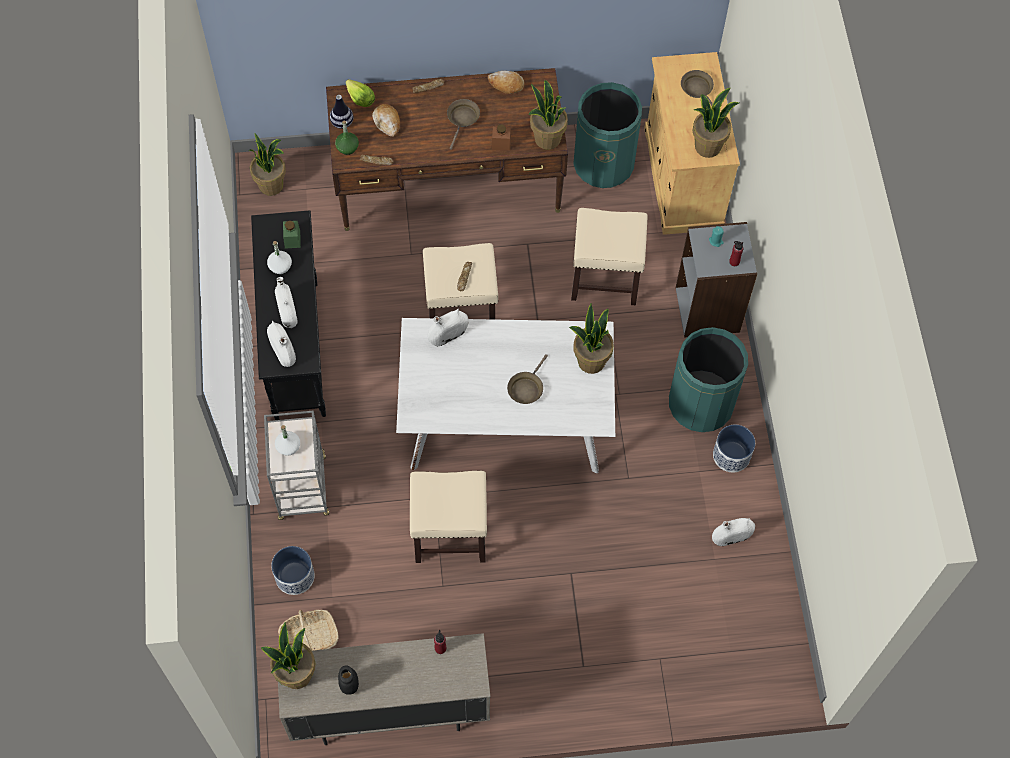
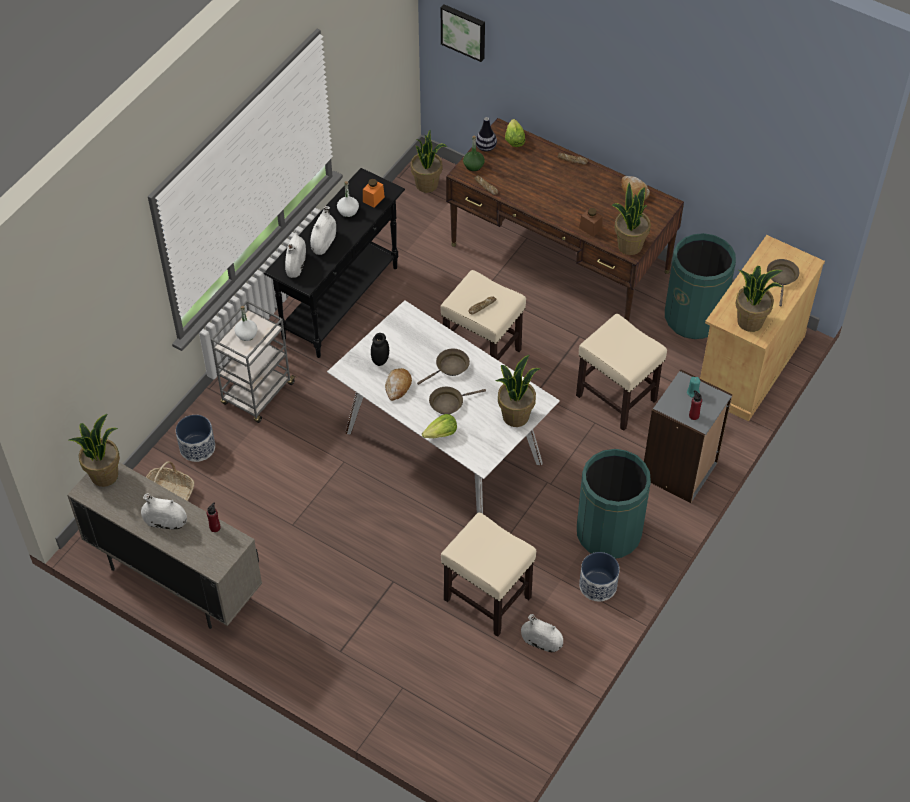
camera: 40 degrees right, 10 degrees down
green jar [283,221,301,249] -> orange jar [363,179,385,208]
black jar [338,665,359,695] -> black jar moved to [371,333,389,366]
bread [372,104,400,137] -> bread moved to [385,368,412,401]
beige stool [410,471,487,563] -> beige stool moved to [441,512,536,637]
white vase [428,308,468,346] -> white vase moved to [141,493,187,530]
brown frying pan [447,99,480,150] -> brown frying pan moved to [417,349,470,385]
none -> lettuce [422,414,457,438]
none -> picture [441,4,485,62]

